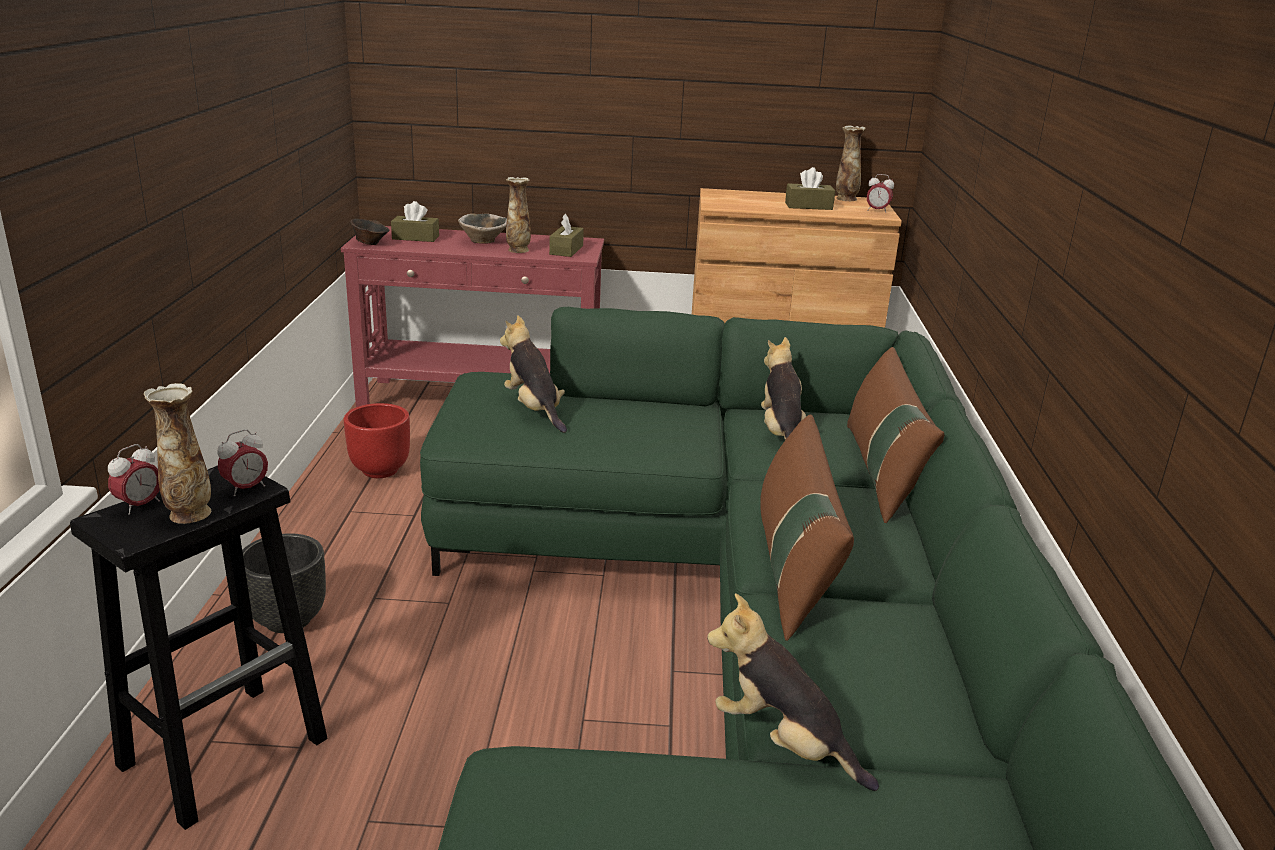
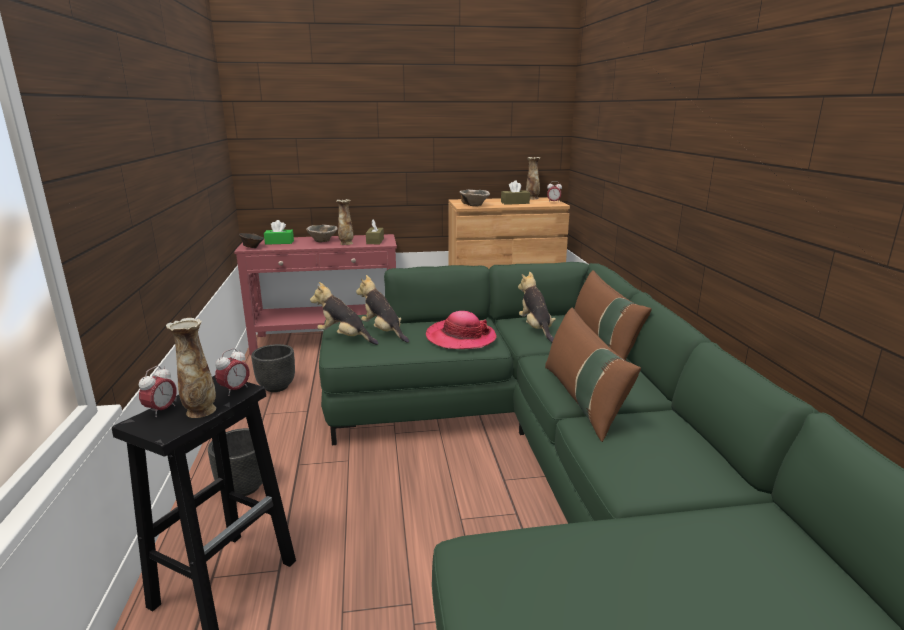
camera: 10 degrees left, 5 degrees down
red planter [344,403,410,478] -> black planter [251,344,295,392]
brown tissue box [391,201,439,242] -> green tissue box [264,220,294,245]
plush toy [707,593,879,791] -> plush toy moved to [310,282,379,345]
none -> hat [426,311,497,349]
none -> bowl [459,190,490,206]

